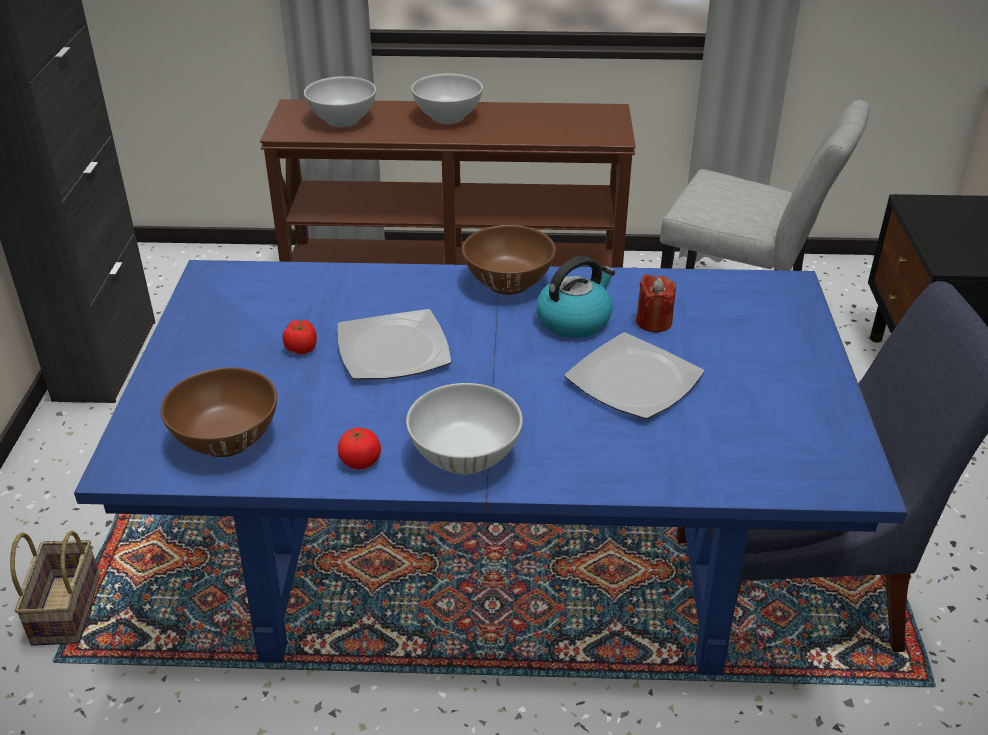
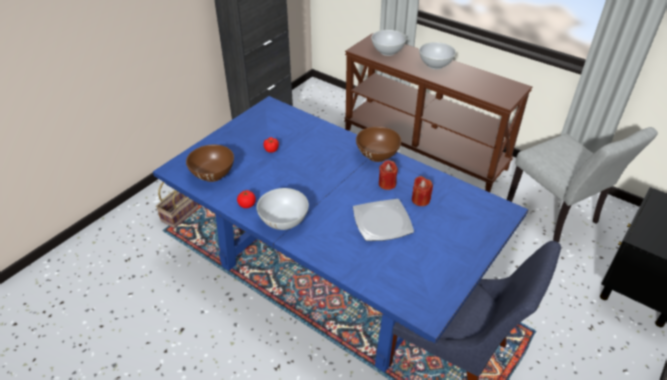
camera: 35 degrees right, 5 degrees up
plate [338,309,451,380] -> none
kettle [536,256,615,338] -> red candle [379,160,398,190]

